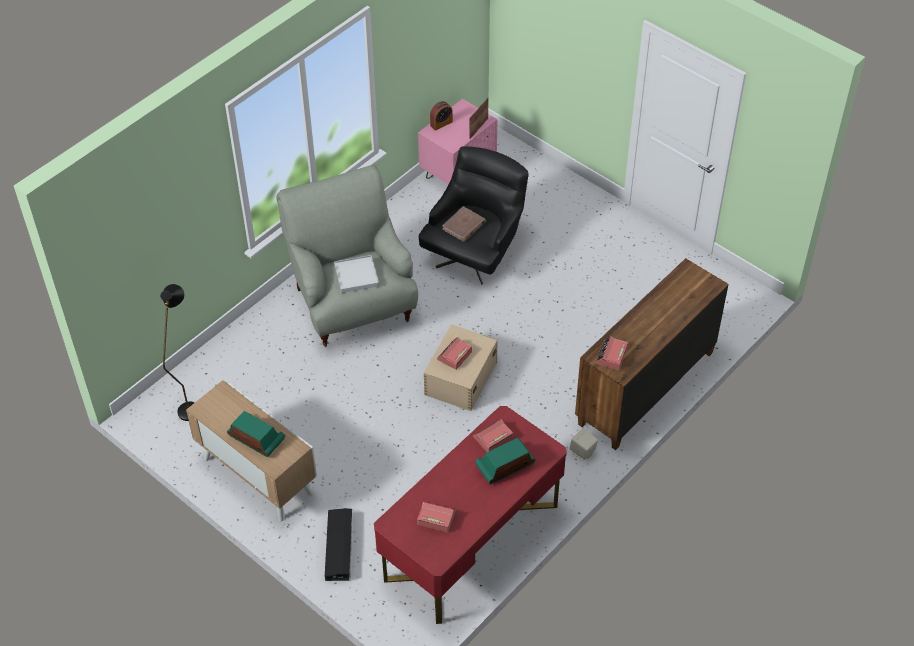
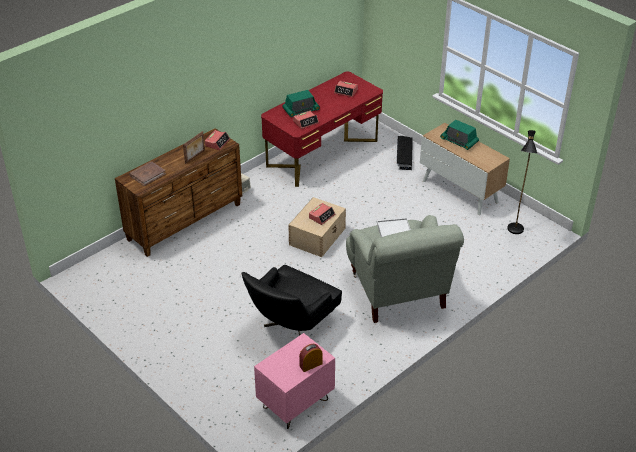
camera: 175 degrees left, 10 degrees down
brown book [442,206,486,241] -> brown book moved to [129,161,166,186]
picture frame [470,98,489,139] -> picture frame moved to [183,131,205,164]

